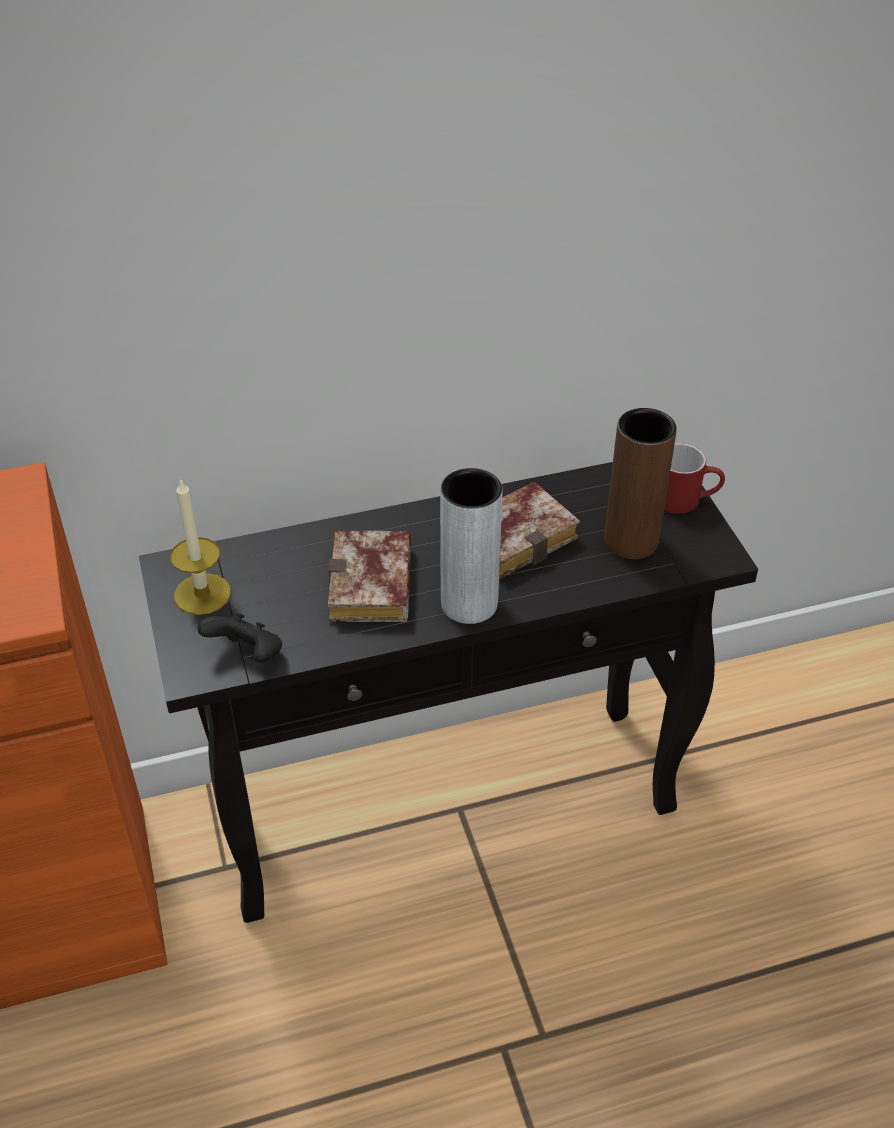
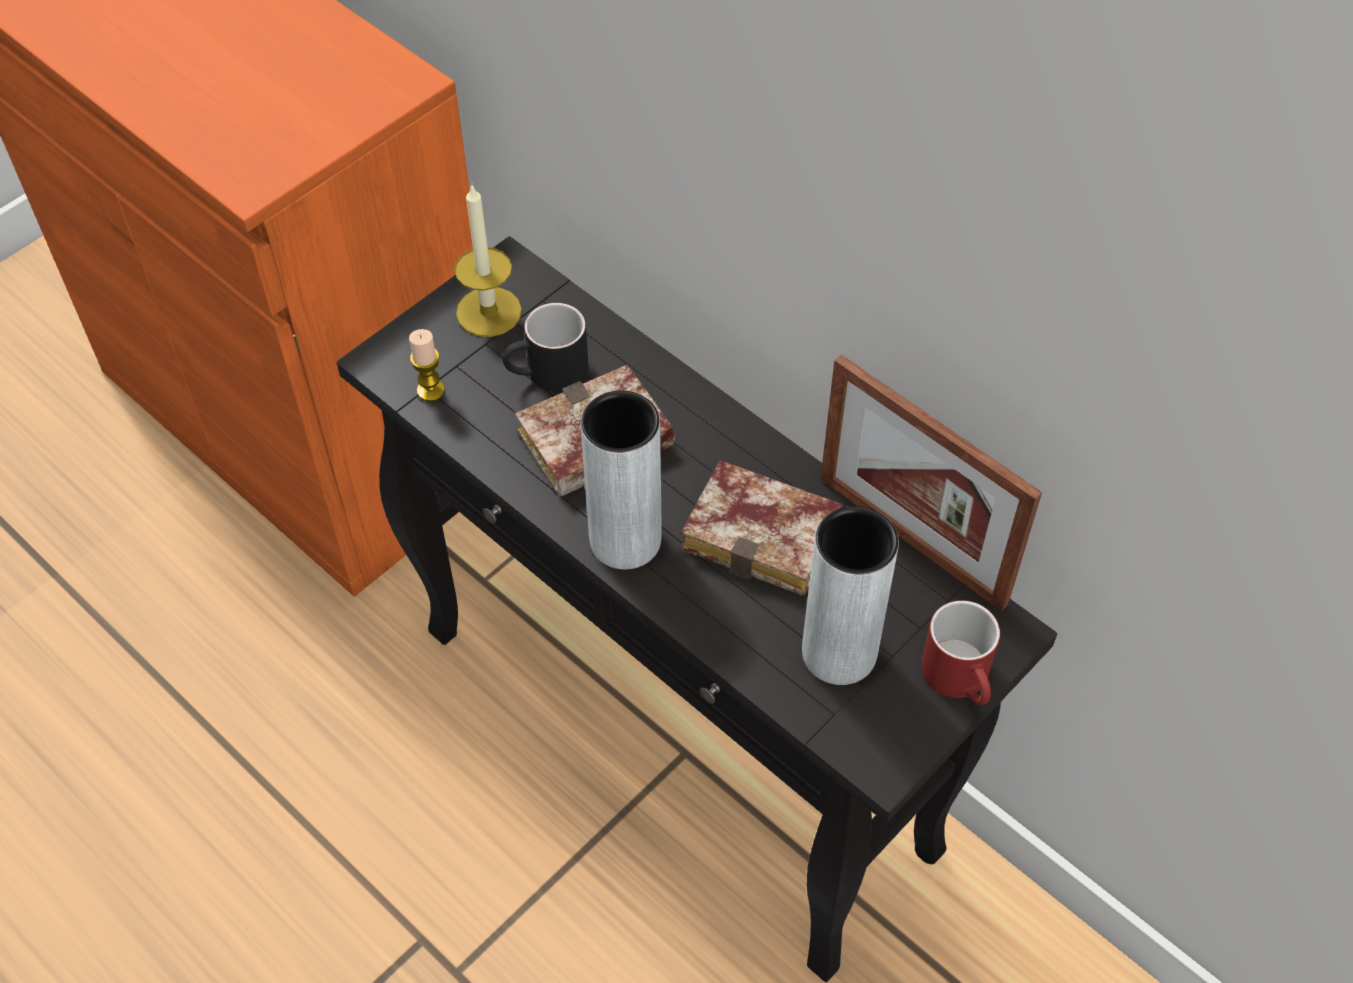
camera: 60 degrees right, 10 degrees up
black game controller [198,613,282,663] -> candle [409,329,445,402]
brown vase [604,408,677,559] -> grey vase [802,506,899,685]
none -> black mug [502,303,589,392]
none -> picture frame [820,355,1042,611]

